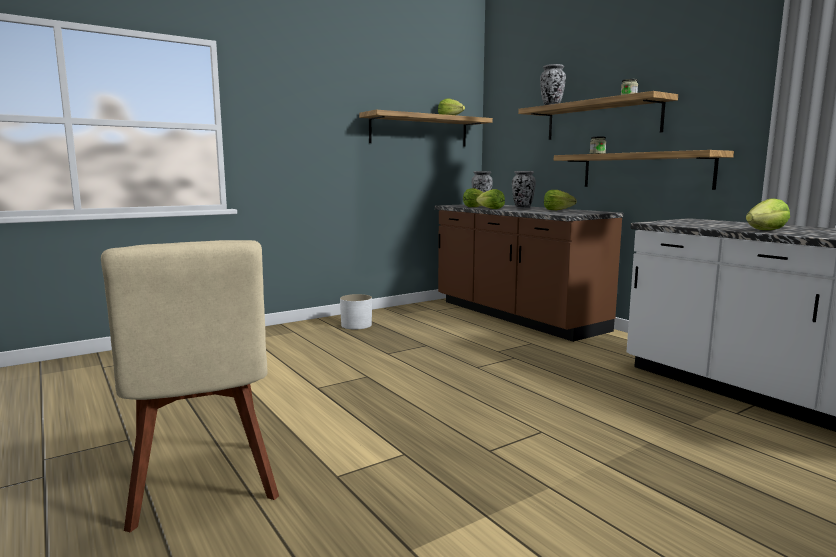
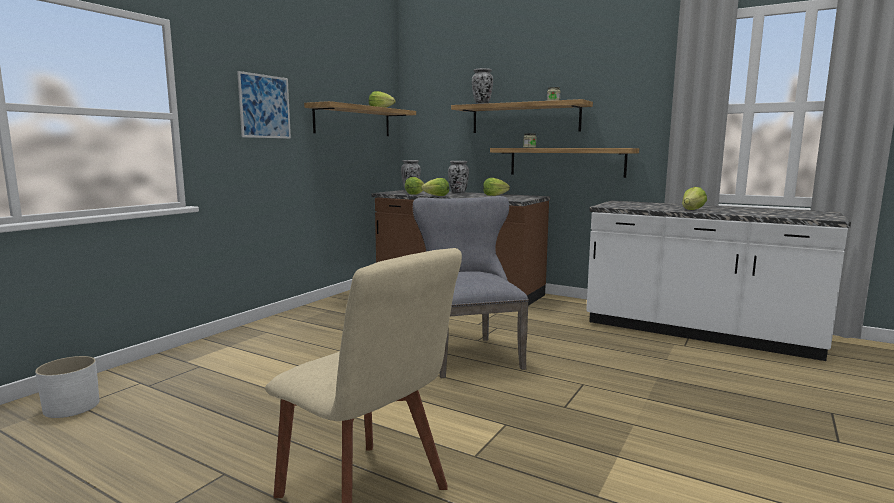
camera: 25 degrees left, 0 degrees up
white planter [340,294,372,329] -> white planter moved to [35,356,99,418]
none -> picture [237,71,291,139]
none -> grey chair [413,196,529,378]

